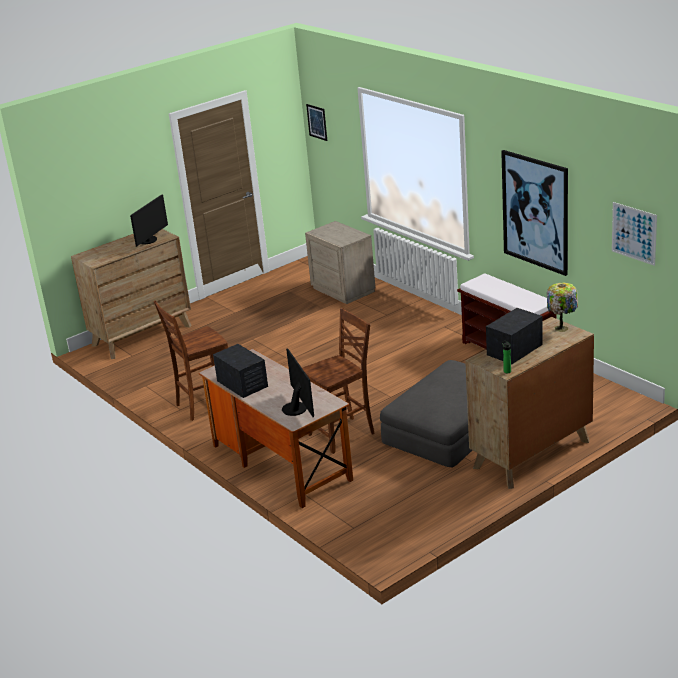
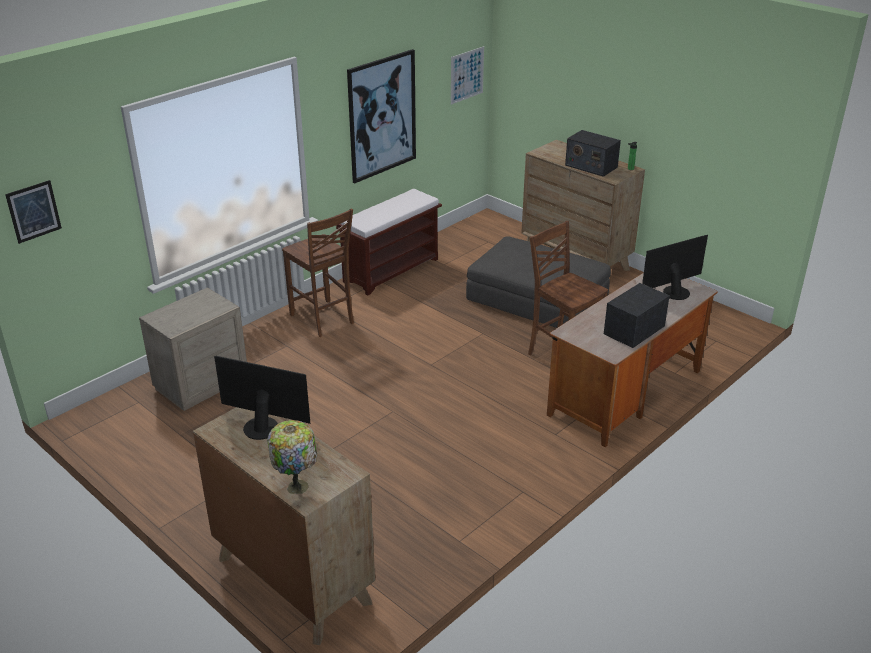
camera: 100 degrees left, 5 degrees up
brown chair [154,300,228,421] -> brown chair moved to [282,208,354,337]
table lamp [547,283,578,332] -> table lamp moved to [267,420,317,494]

